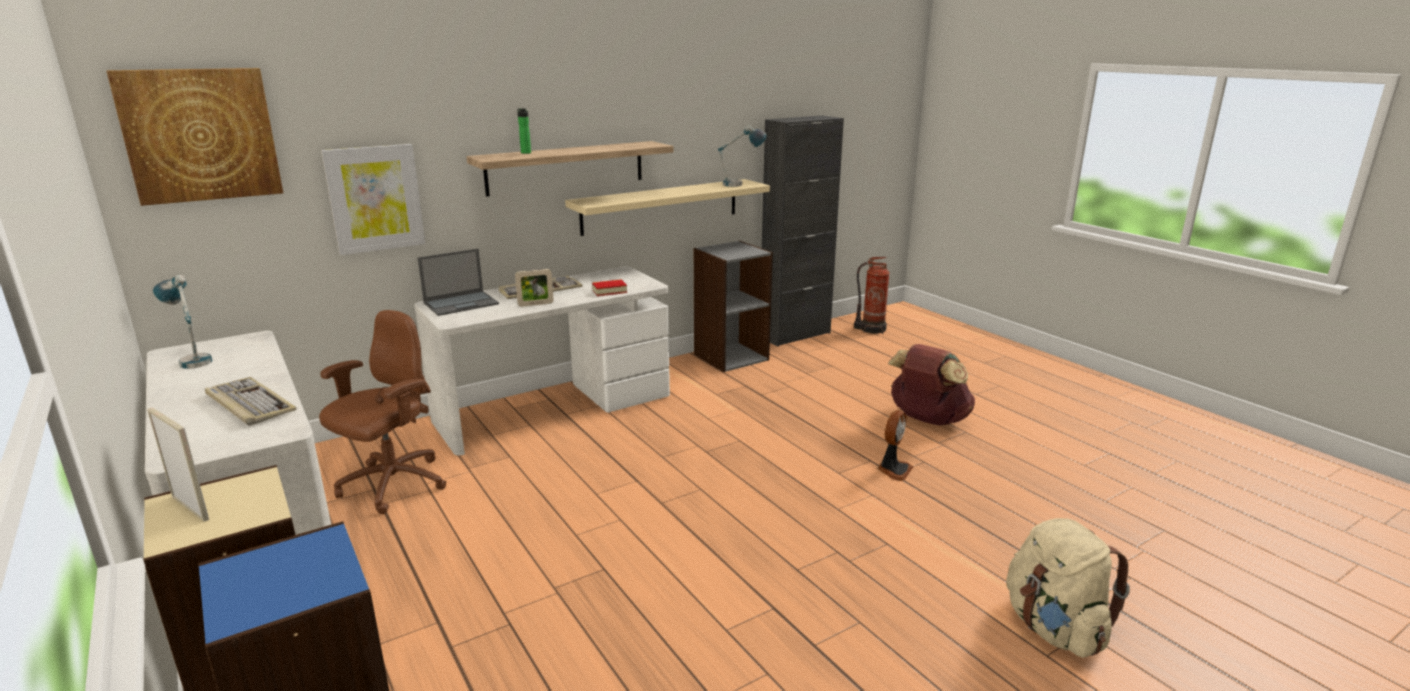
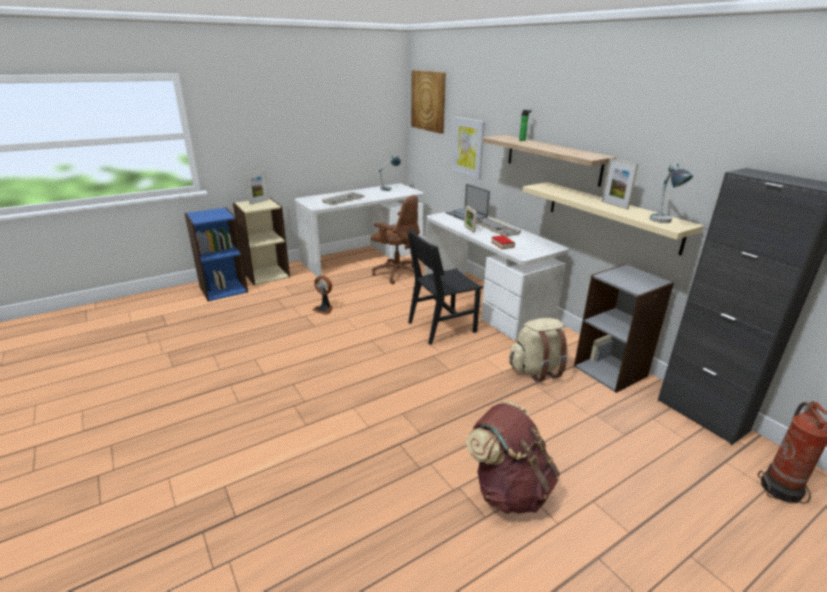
camera: 90 degrees right, 5 degrees up
fan [877,410,913,481] -> fan moved to [312,275,333,315]
beige backpack [1006,518,1130,658] -> beige backpack moved to [509,318,568,382]
none -> black chair [408,229,483,345]
none -> picture frame [601,158,638,210]

